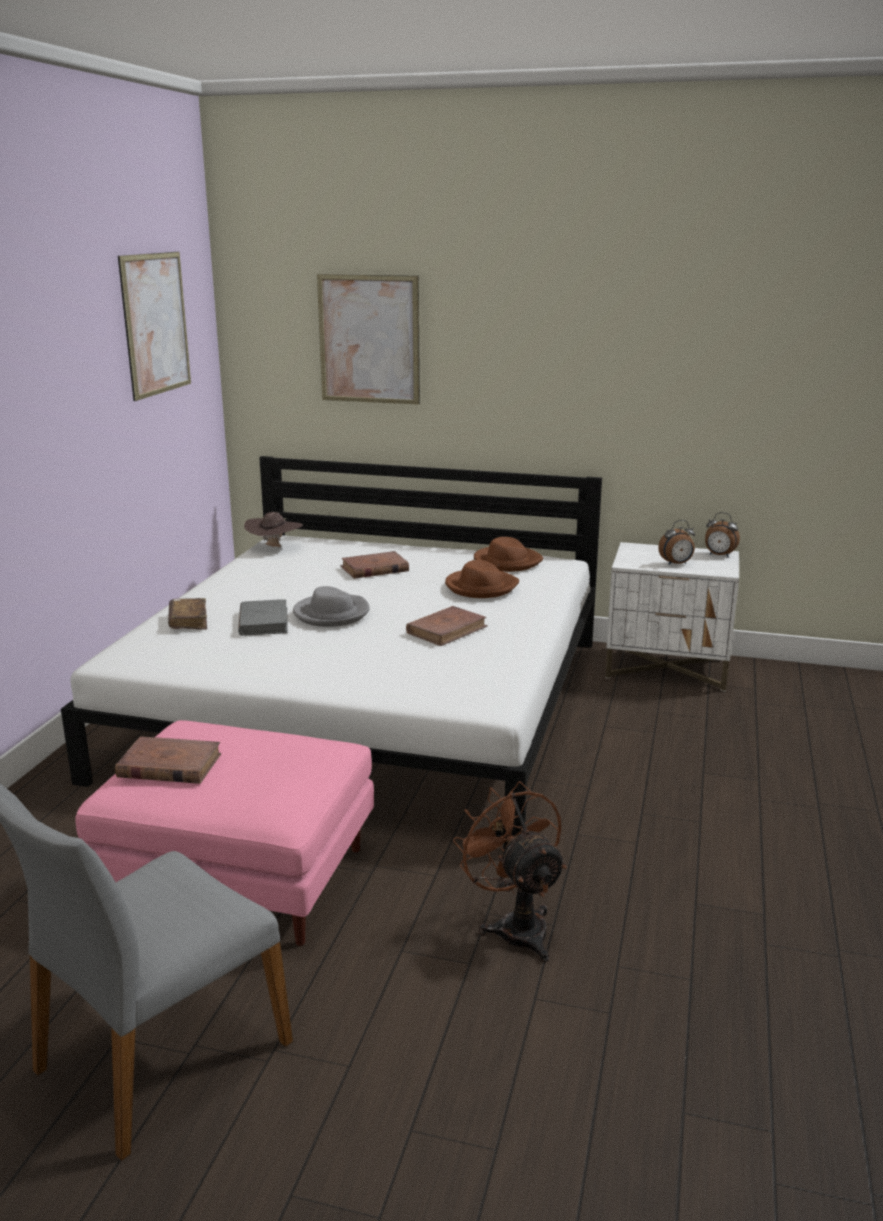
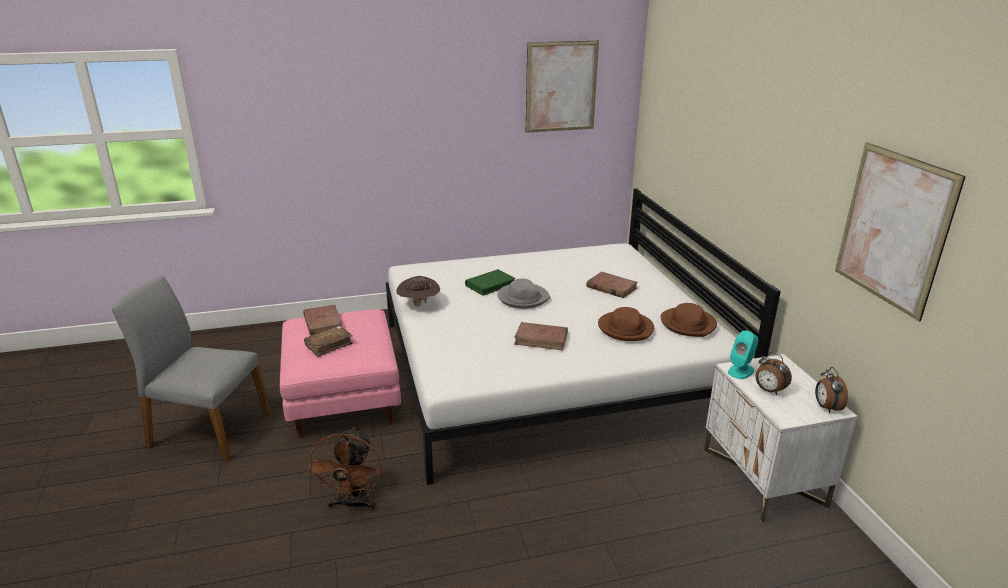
camera: 60 degrees right, 5 degrees up
brown book [168,598,207,630] -> brown book moved to [304,326,353,357]
grey book [238,599,288,636] -> green book [465,269,516,296]
brown hat [244,512,303,547] -> brown hat moved to [396,276,440,307]
picture [317,274,420,405] -> picture moved to [835,142,966,322]
brown fan [453,781,567,962] -> brown fan turned 150 degrees clockwise [306,427,382,511]
none -> turquoise speaker [728,330,758,379]

